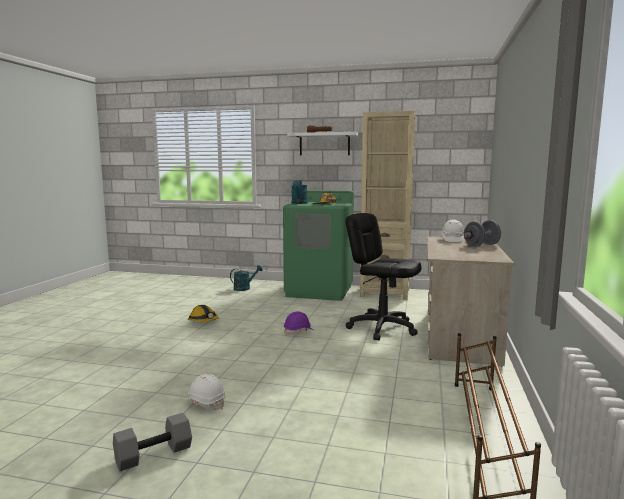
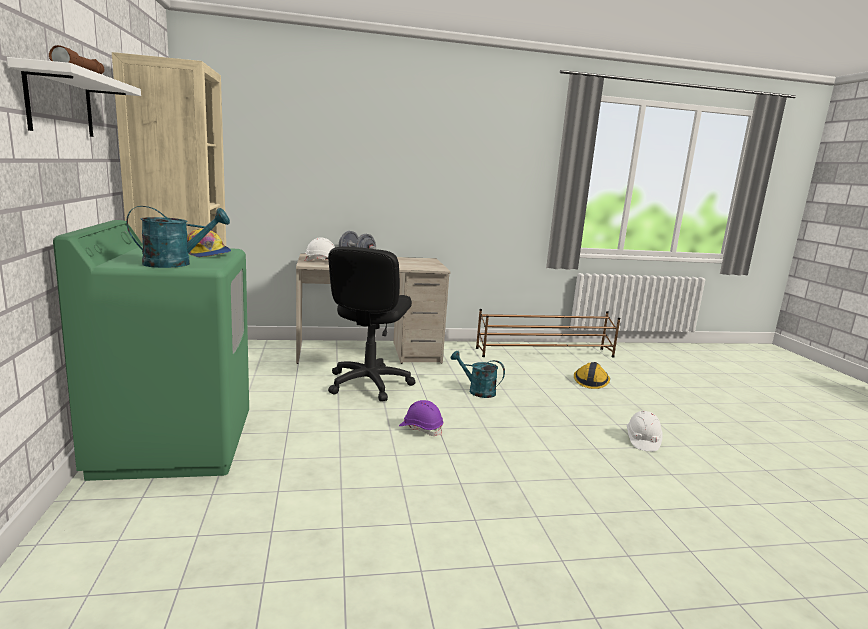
camera: 115 degrees left, 5 degrees up
grey dumbbell [113,413,192,471] -> none
hard hat [187,305,219,322] -> hard hat moved to [574,362,610,389]
turquoise watering can [230,265,262,291] -> turquoise watering can moved to [451,351,505,398]

